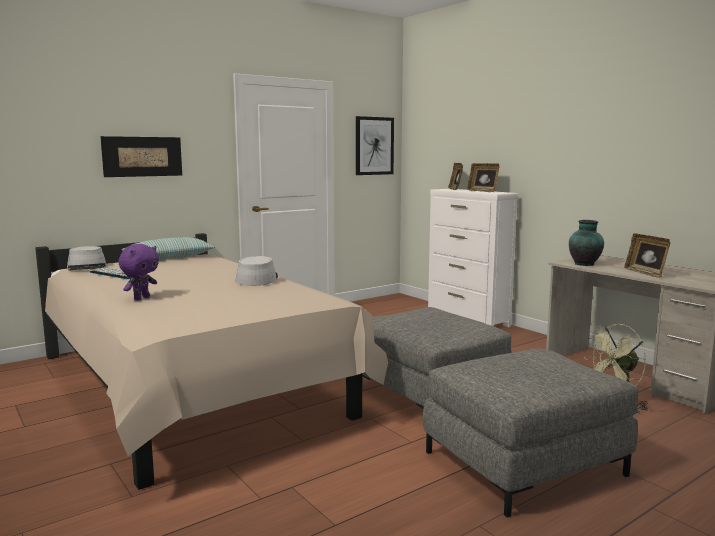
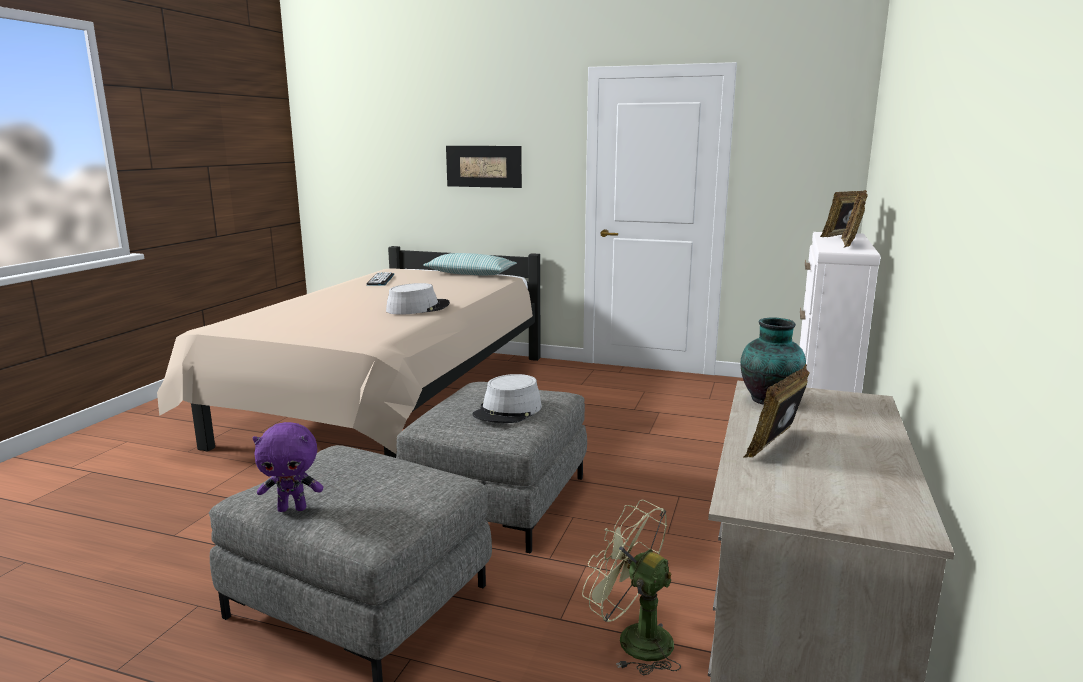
camera: 55 degrees right, 5 degrees up
grey hat [67,246,107,271] -> grey hat moved to [472,374,542,423]
purple plush toy [118,244,159,300] -> purple plush toy moved to [253,422,323,512]
picture [356,116,394,175] -> none

